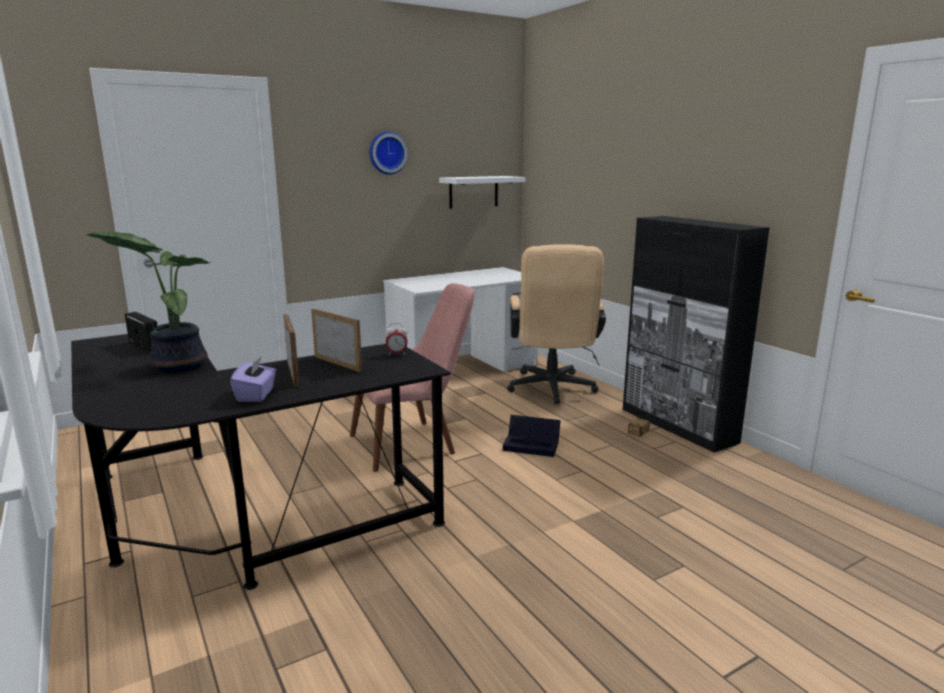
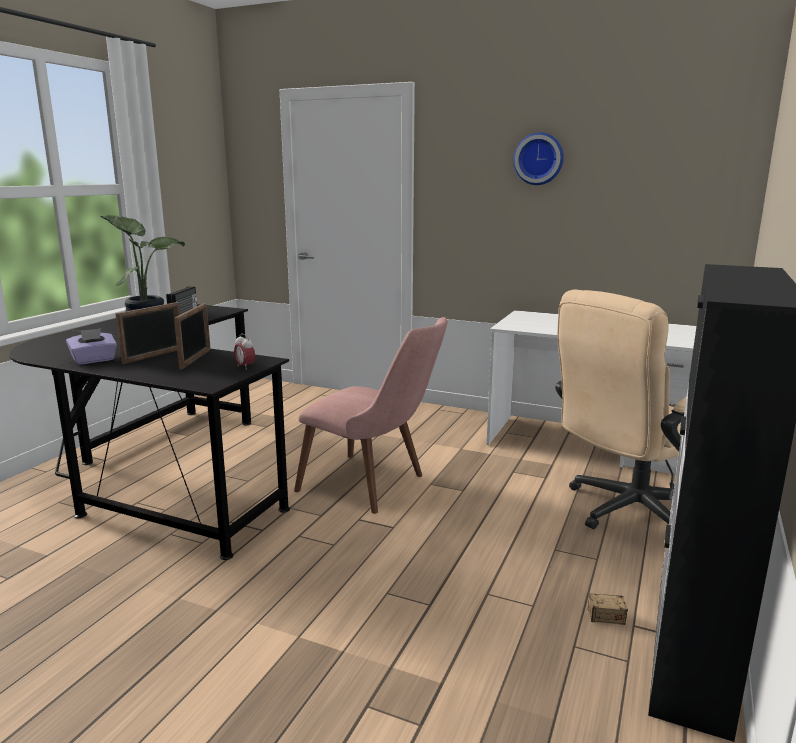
camera: 55 degrees right, 0 degrees up
white shelf [439,176,525,209] -> none
black storage box [503,415,561,457] -> none

